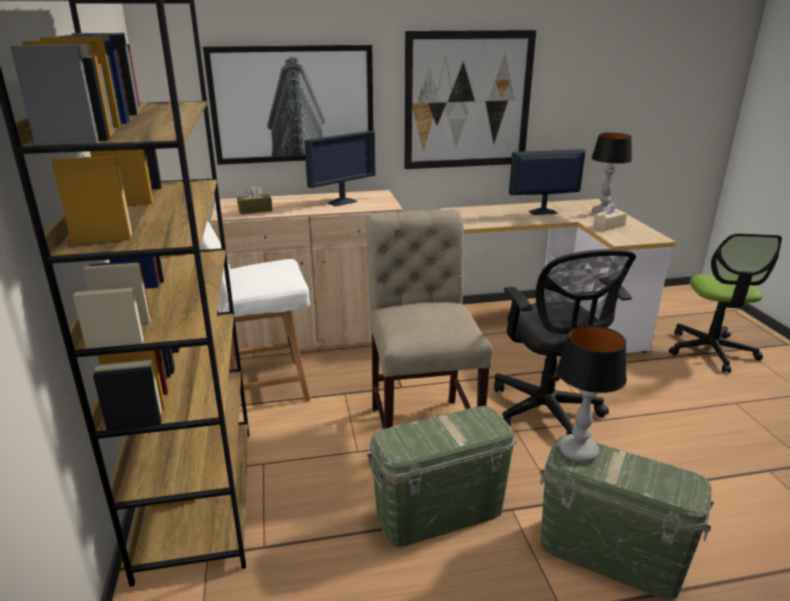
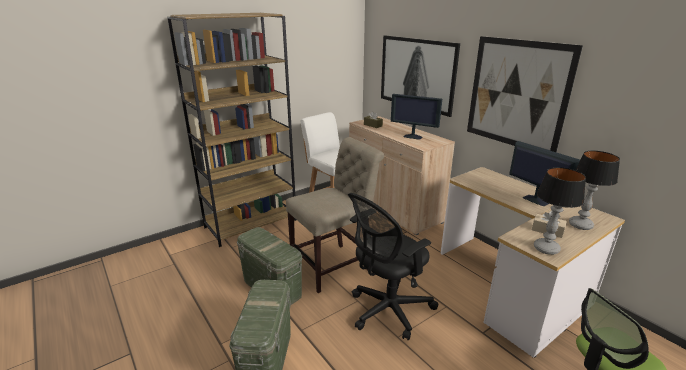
camera: 65 degrees right, 0 degrees up
table lamp [557,325,627,463] -> table lamp moved to [534,167,586,255]

